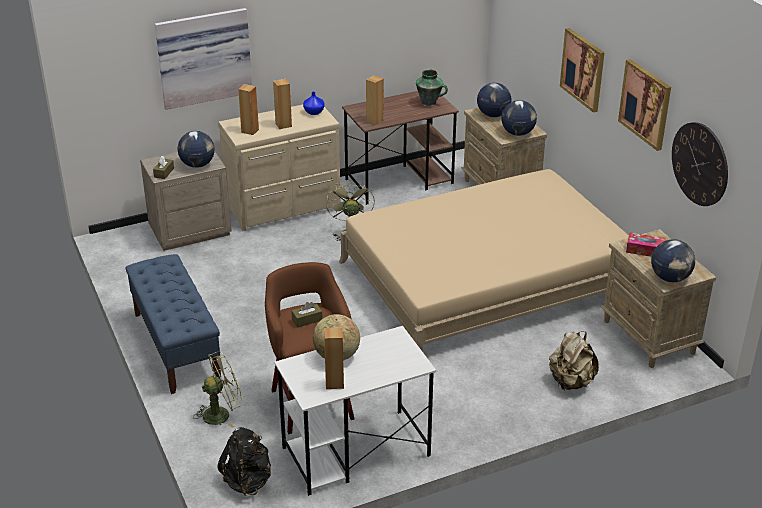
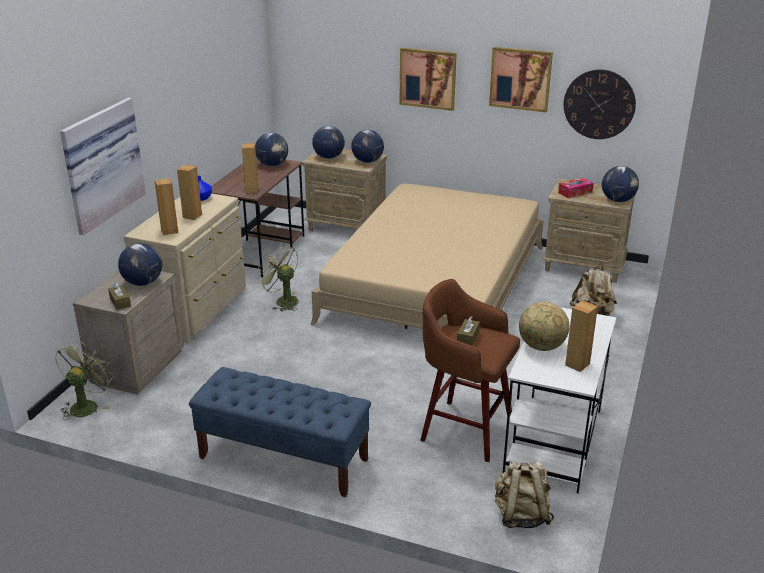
camera: 45 degrees left, 5 degrees down
green fan [193,351,243,428] -> green fan moved to [55,342,114,420]
black backpack [218,427,271,496] -> beige backpack [495,460,554,528]
vase [416,70,448,107] -> globe [255,133,288,166]

